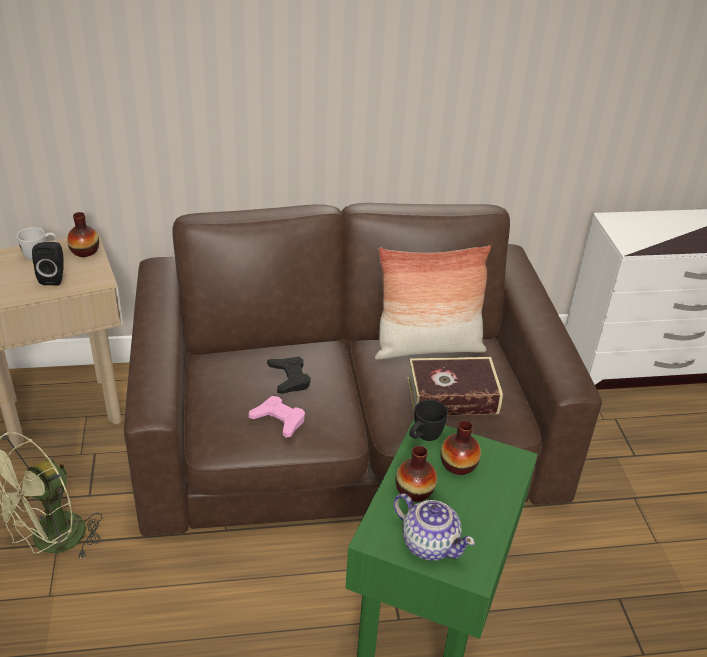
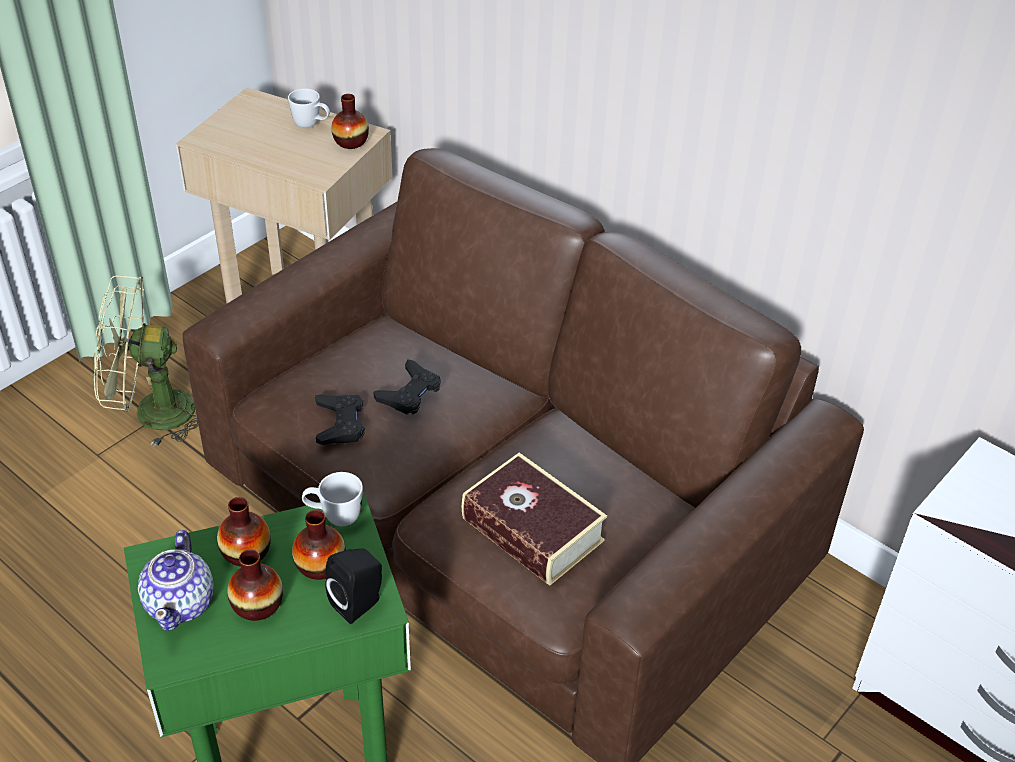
camera: 50 degrees right, 5 degrees up
black speaker [32,242,64,285] -> black speaker moved to [325,548,382,624]
pink game controller [249,396,305,438] -> black game controller [315,394,365,445]
pillow [375,245,491,360] -> none
black mug [409,400,448,441] -> white mug [302,472,363,526]
none -> vase [227,549,283,621]

